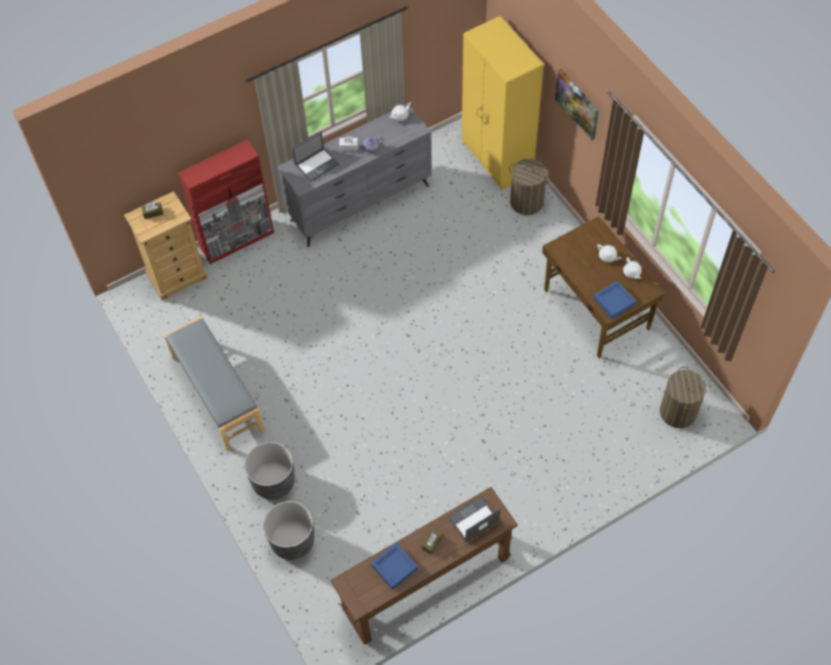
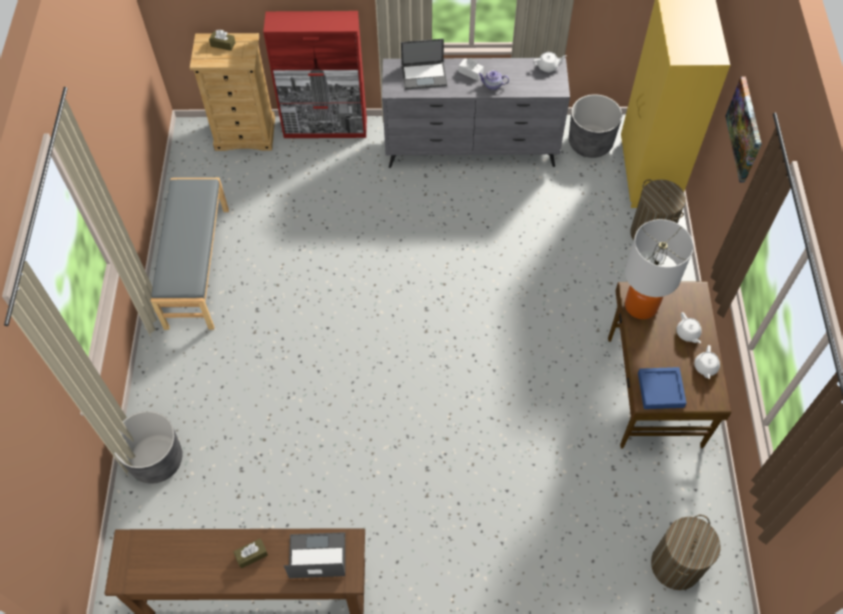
camera: 30 degrees right, 0 degrees up
grey planter [244,442,295,500] -> grey planter moved to [569,94,622,158]
blue tray [371,543,418,590] -> none
none -> table lamp [625,219,694,319]

